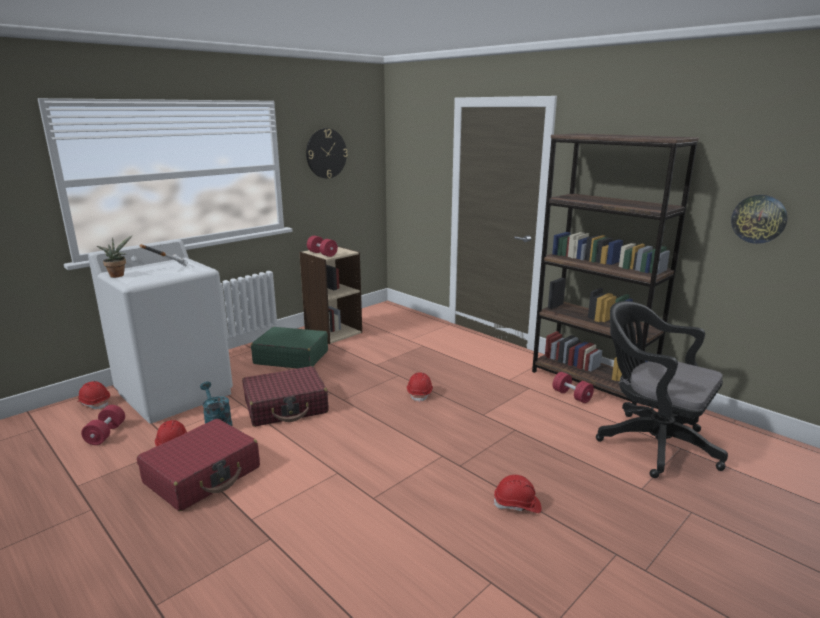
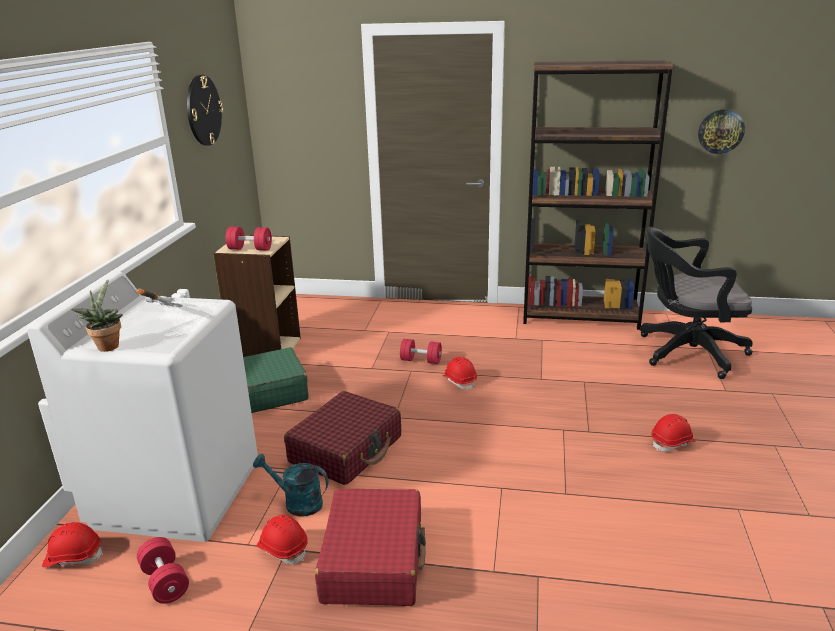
camera: 35 degrees left, 5 degrees up
red dumbbell [553,372,594,403] -> red dumbbell moved to [400,339,442,364]

